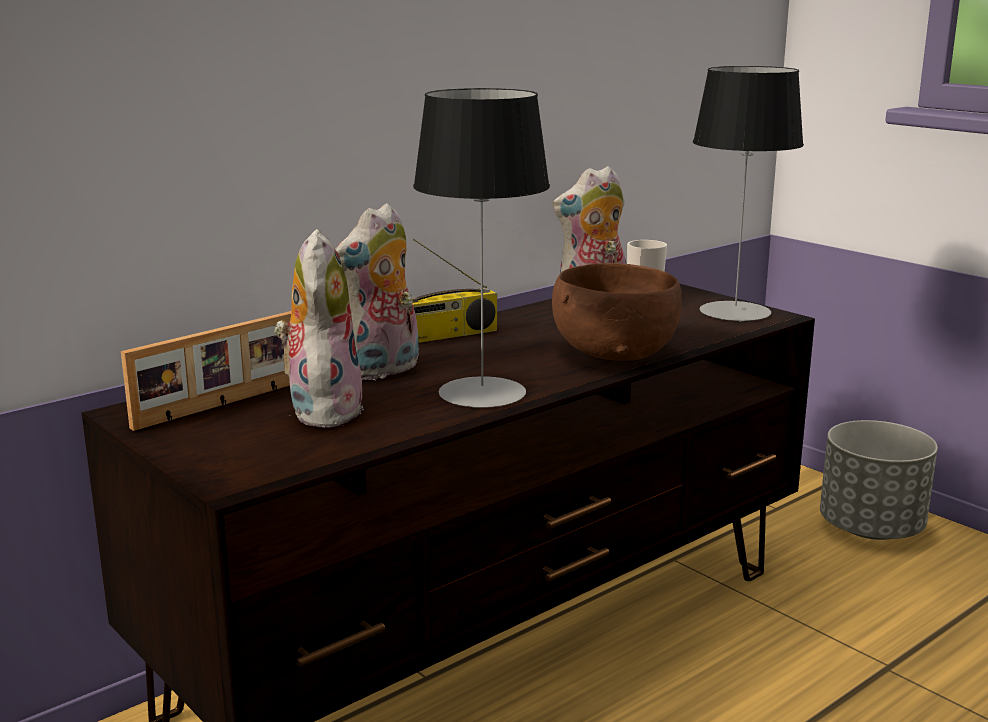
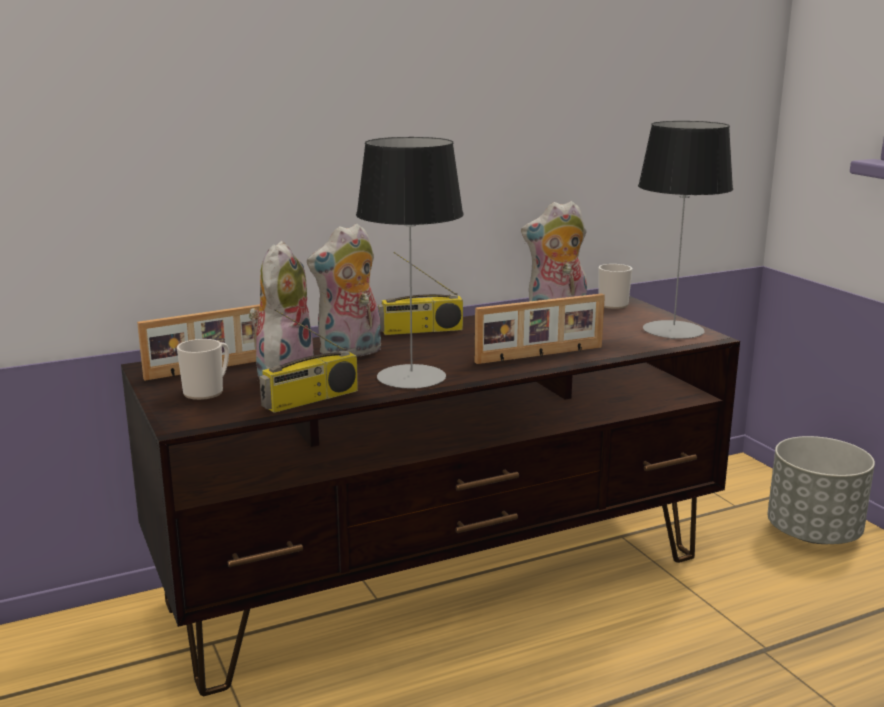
camera: 15 degrees right, 0 degrees up
brown bowl [552,263,682,361] -> picture frame [475,293,605,364]
none -> mug [177,339,229,400]
none -> radio [259,309,358,413]

